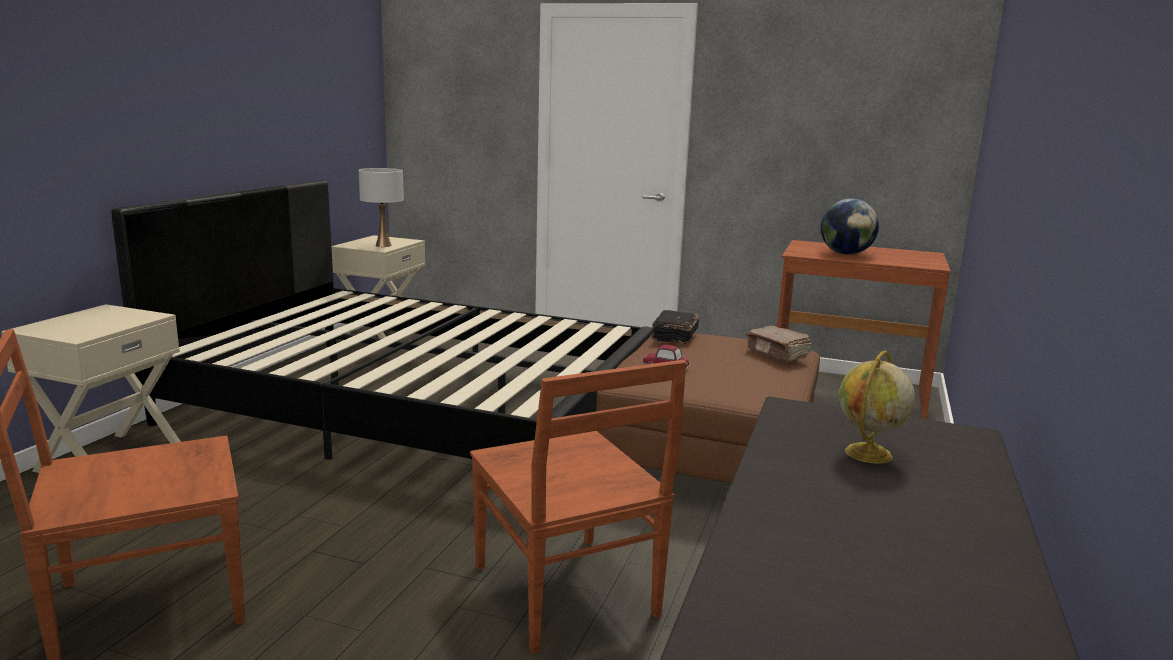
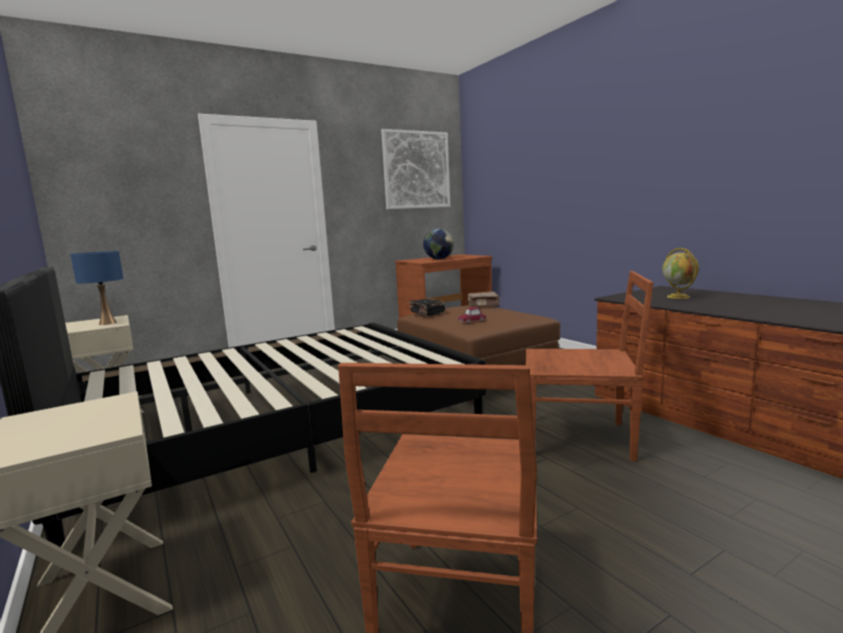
camera: 50 degrees left, 5 degrees down
white table lamp [359,168,404,247] -> blue table lamp [70,251,123,325]
none -> picture [381,129,450,209]

